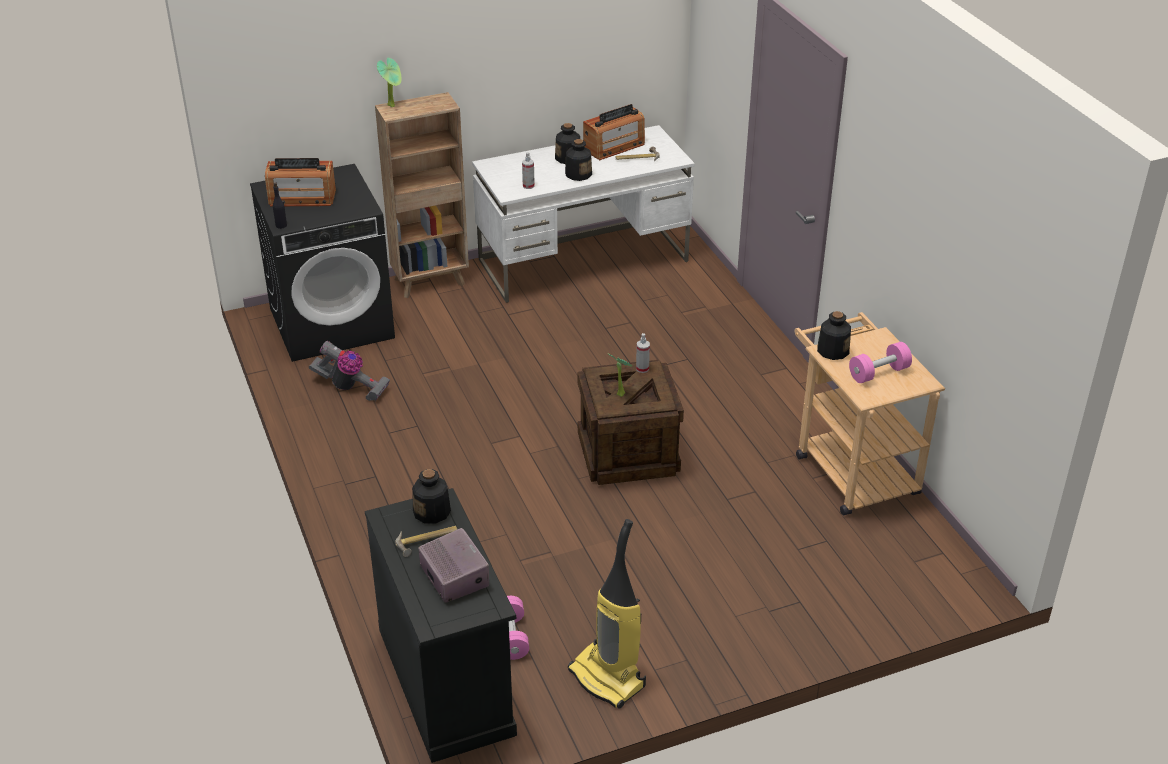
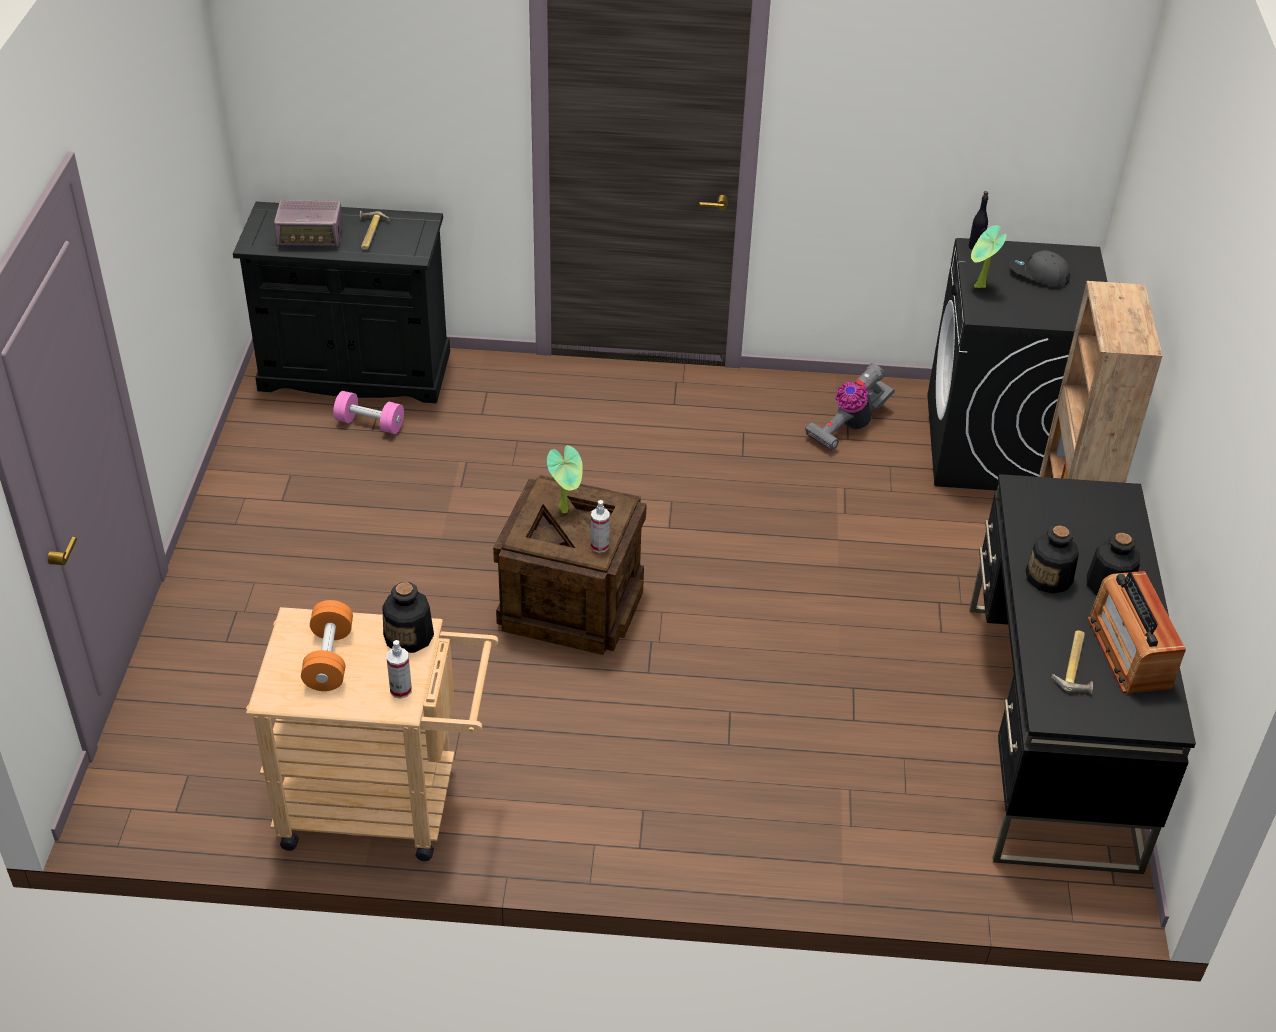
camera: 115 degrees right, 5 degrees up
radio [265,158,336,207] -> grey cap [1009,250,1070,287]
potted plant [377,58,401,107] -> potted plant moved to [971,225,1007,288]
bottle [412,469,451,524] -> none
white desk [472,125,695,303] -> black desk [970,474,1196,874]
spray bottle [522,152,535,189] -> spray bottle moved to [387,640,412,699]
vacuum cleaner [568,519,646,709] -> none
pink dumbbell [849,342,912,383] -> orange dumbbell [301,600,353,691]

